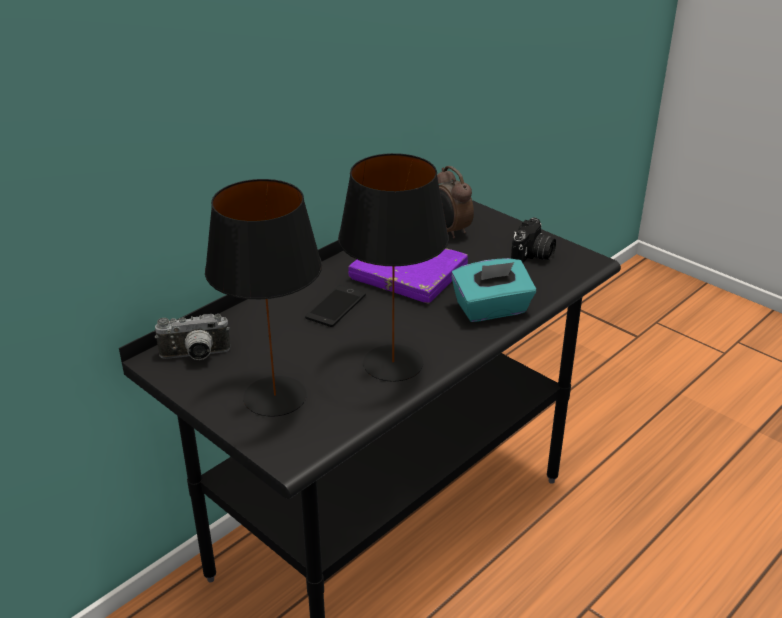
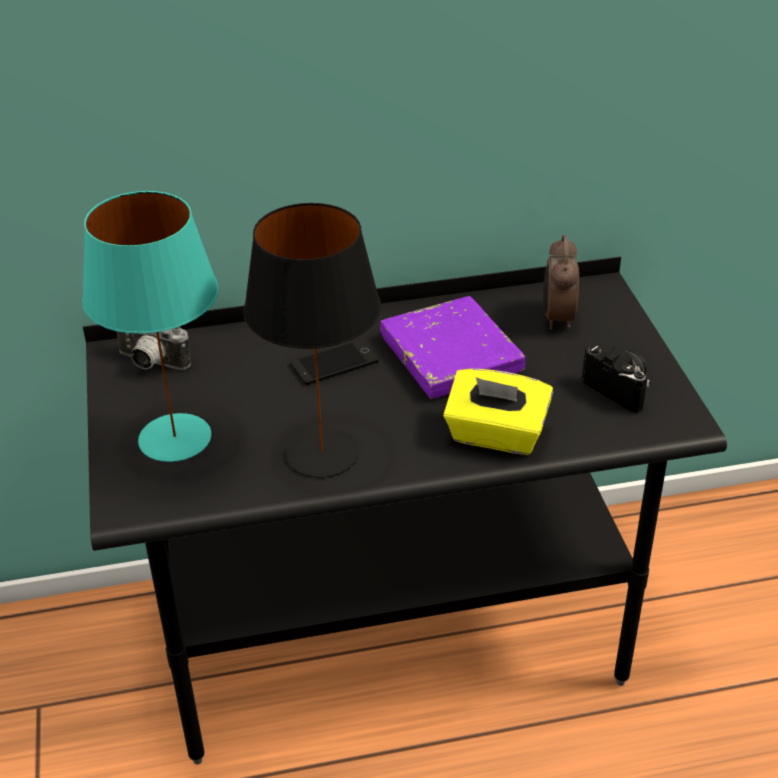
camera: 35 degrees right, 5 degrees up
black table lamp [205,179,322,417] -> turquoise table lamp [82,191,218,462]
turquoise tissue box [451,258,536,322] -> yellow tissue box [443,368,553,455]
camera [511,217,556,263] -> camera turned 105 degrees counterclockwise [582,345,649,413]

